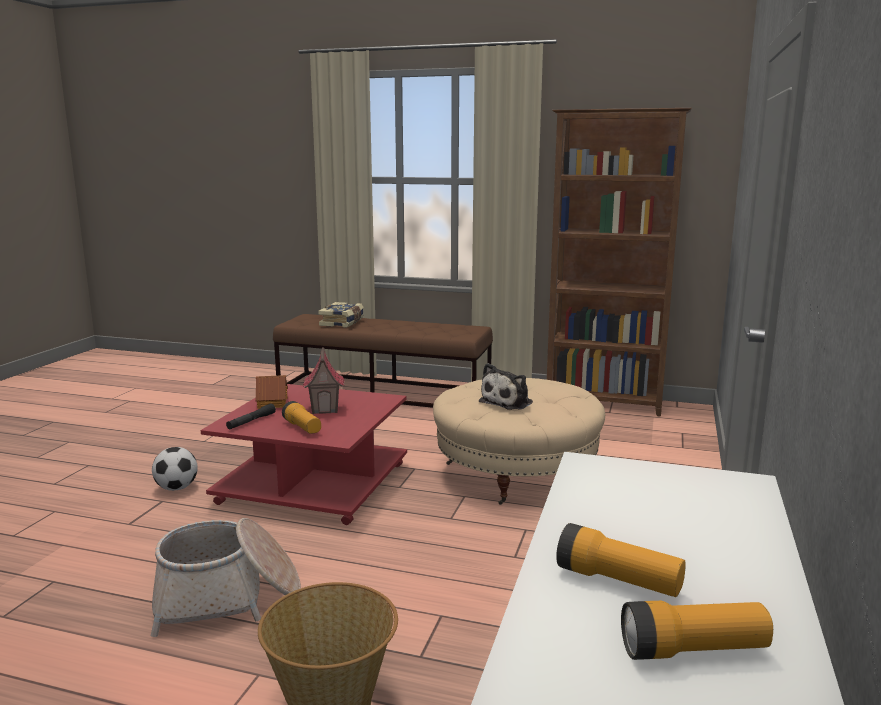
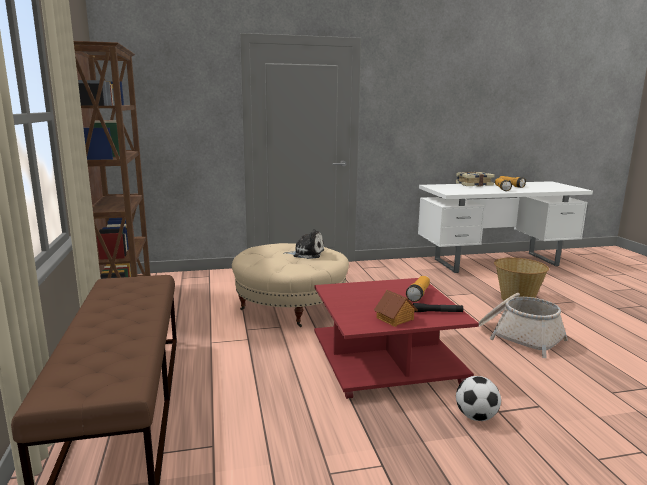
camera: 120 degrees left, 0 degrees up
toy house [303,347,345,414] -> none
book [319,302,364,327] -> book moved to [456,172,495,186]

